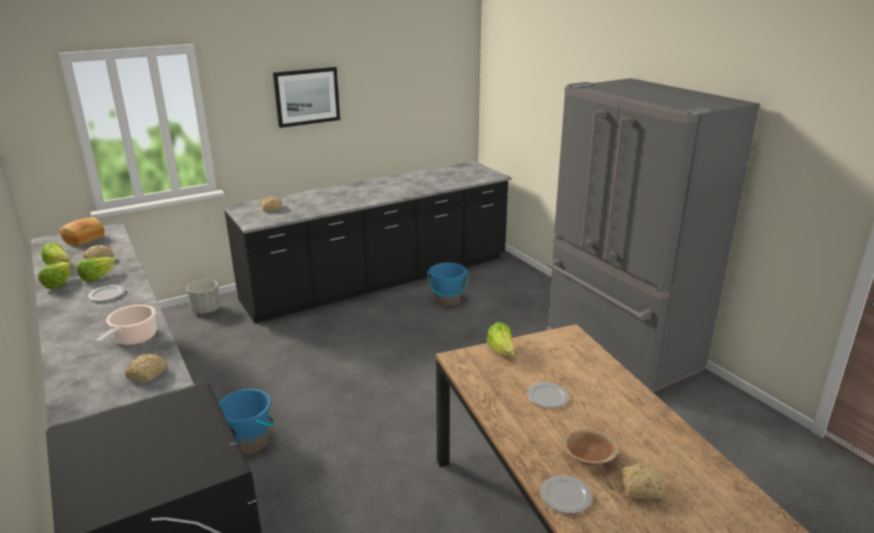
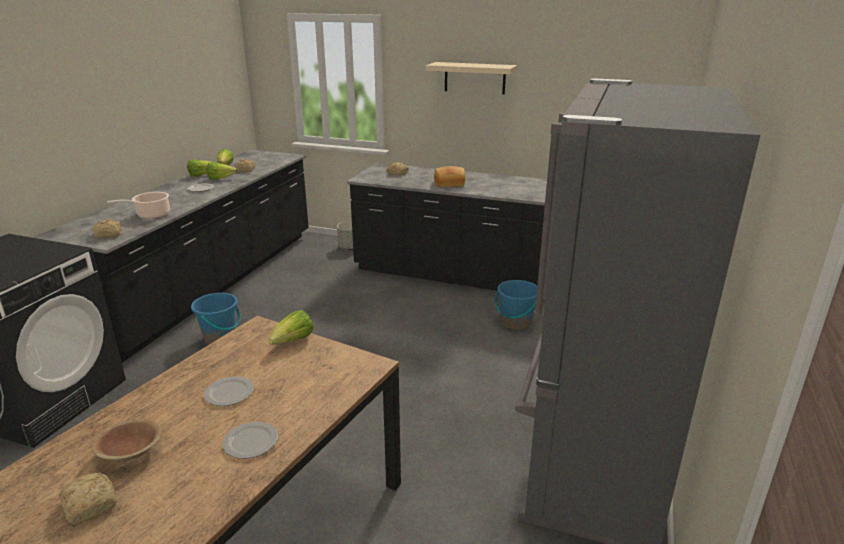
camera: 50 degrees right, 0 degrees up
bread [59,217,104,246] -> bread moved to [434,166,465,187]
picture [273,67,340,128] -> beige shelf [426,62,517,94]
plate [540,475,592,514] -> plate moved to [222,422,278,459]

